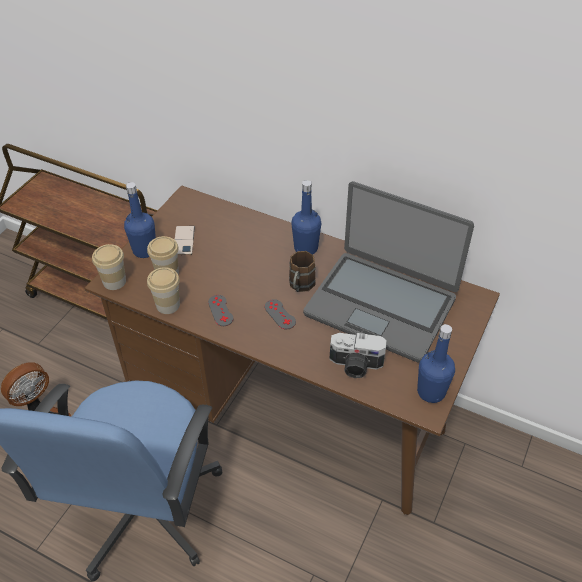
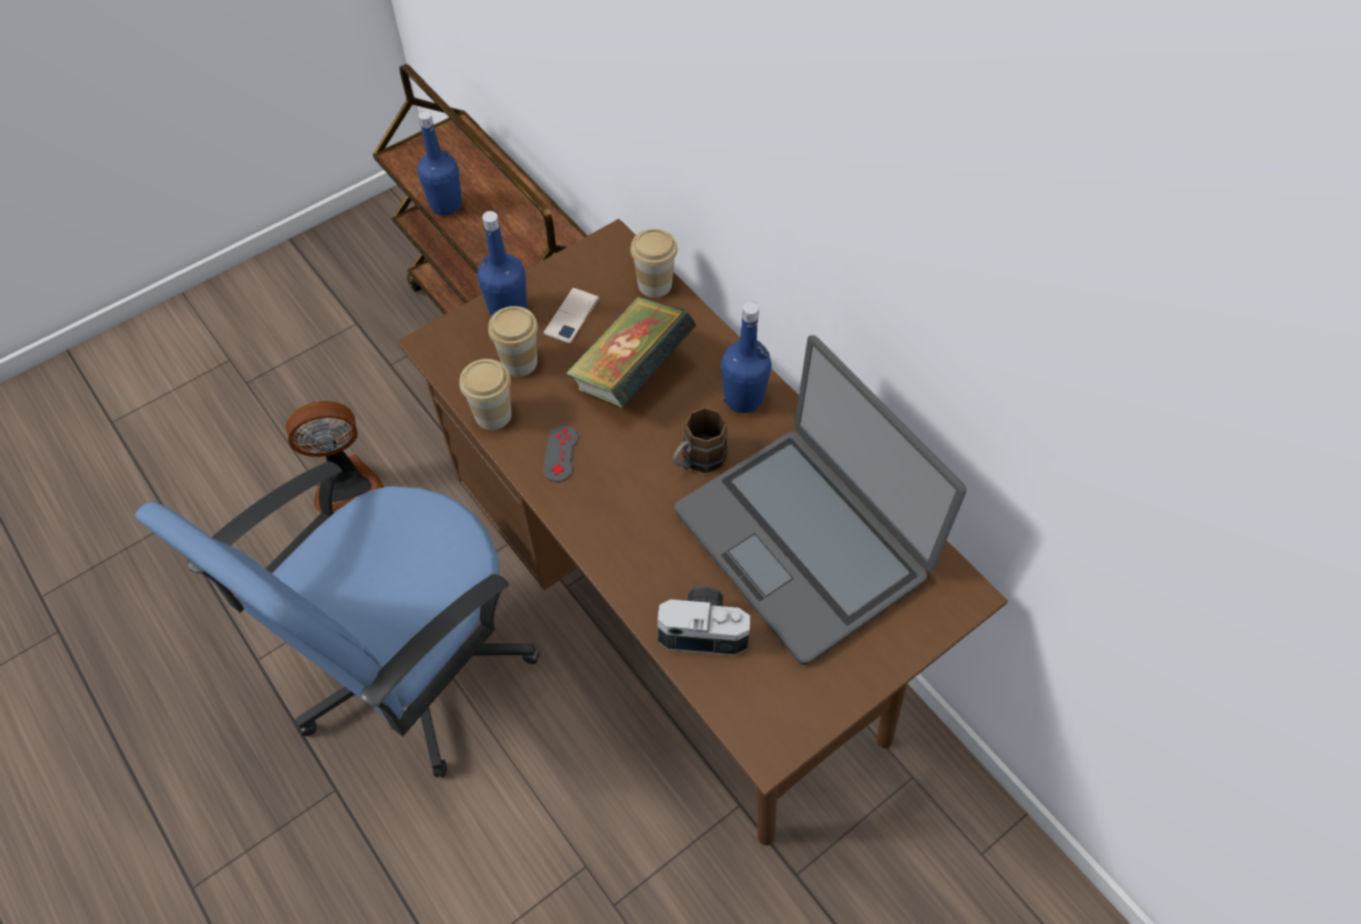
camera: 25 degrees right, 10 degrees up
cup [92,244,126,290] -> cup moved to [630,229,678,298]
grey game controller [264,299,296,329] -> none
camera [329,333,387,378] -> camera turned 150 degrees clockwise [657,586,750,656]
blue bottle [417,324,455,403] -> blue bottle moved to [417,111,462,215]
none -> book [565,297,696,408]

